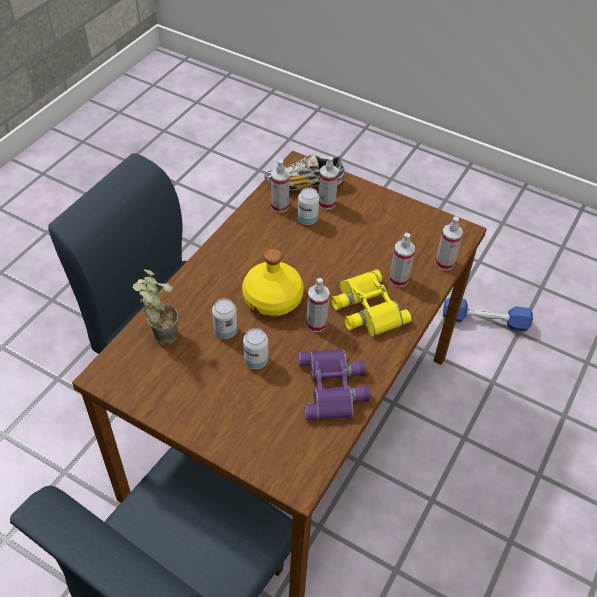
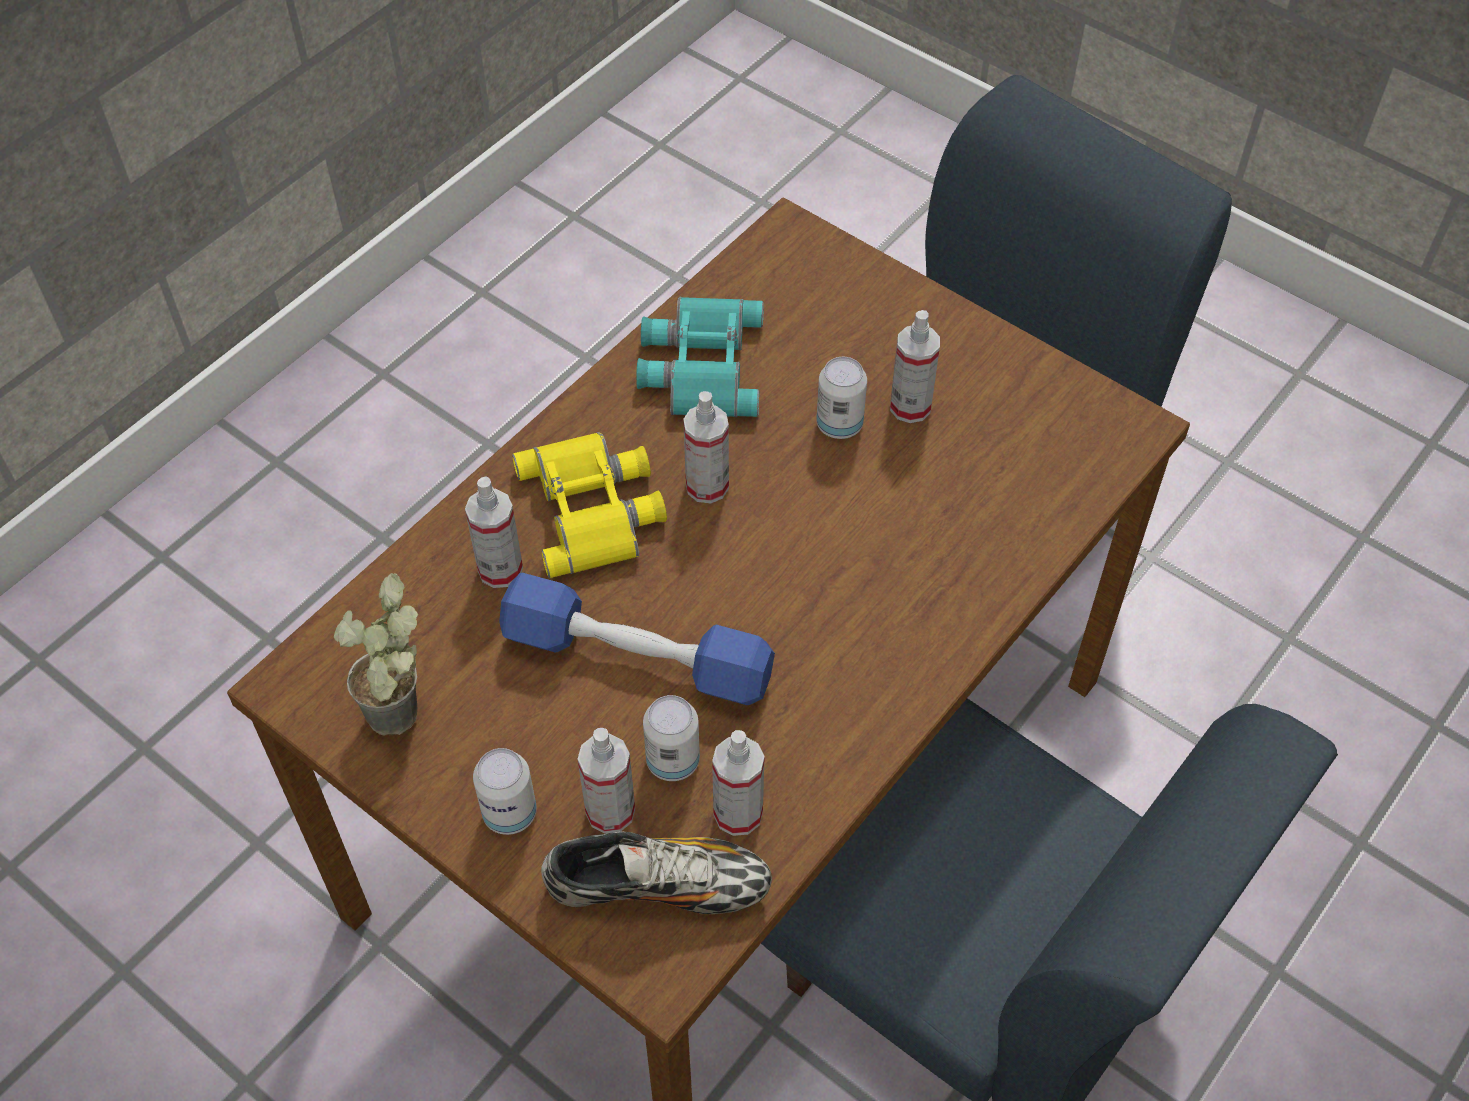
camera: 170 degrees left, 5 degrees up
potted plant [133,269,178,345] -> potted plant moved to [334,573,418,736]
can [212,298,237,339] -> can moved to [473,748,537,835]
yellow bottle [242,249,304,317] -> none
purple binoculars [298,349,370,420] -> turquoise binoculars [636,297,764,417]
spray bottle [435,216,463,271] -> spray bottle moved to [890,310,940,423]
blue dumbbell [443,297,533,332] -> blue dumbbell moved to [499,573,775,705]

